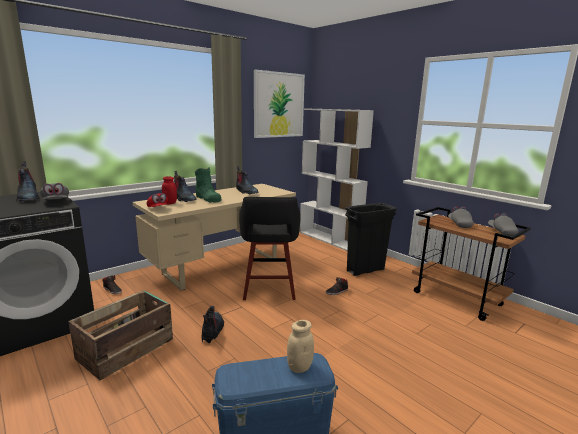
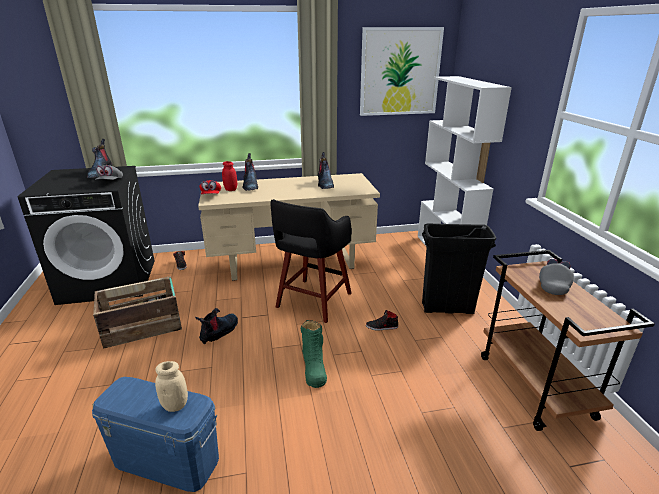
camera: 30 degrees right, 10 degrees up
green boot [195,167,221,203] -> green boot moved to [301,320,327,388]
grey cap [488,213,519,236] -> none

